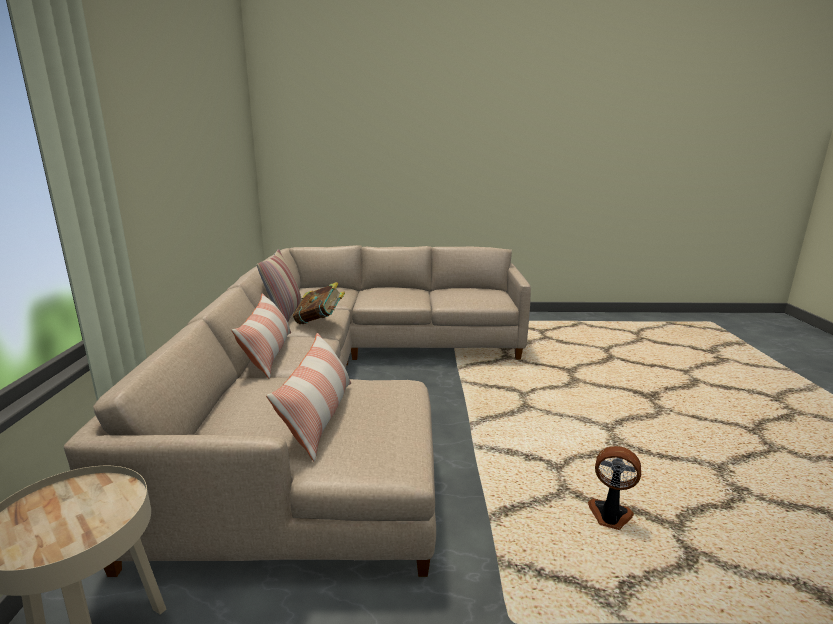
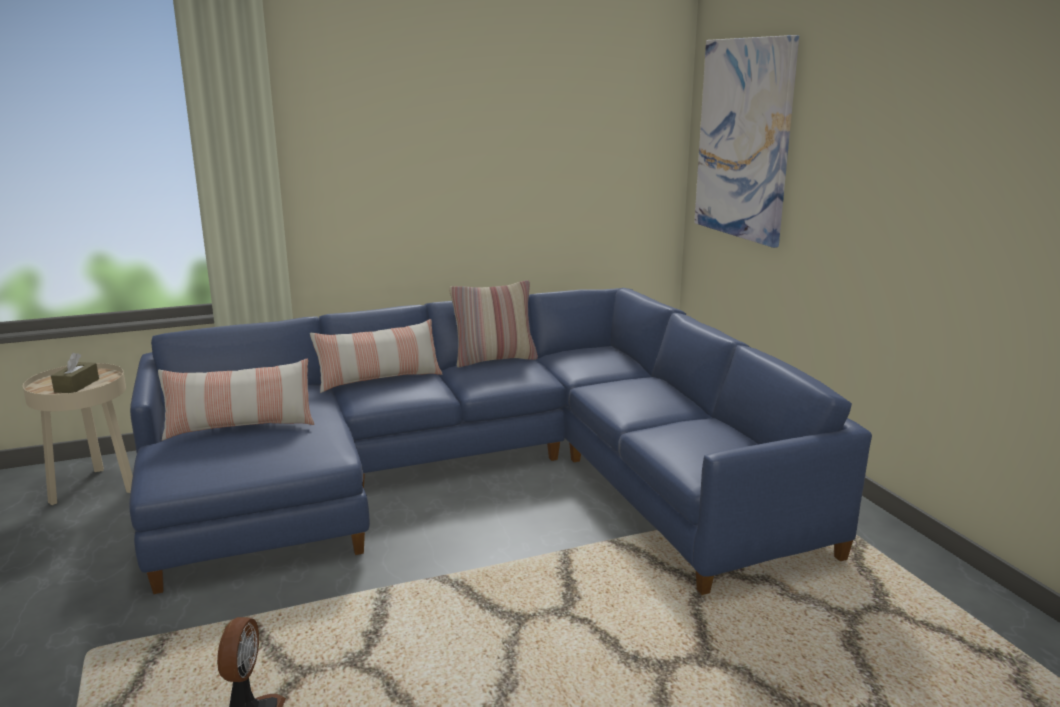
camera: 70 degrees right, 0 degrees up
beige sofa [64,245,531,577] -> blue sofa [129,288,872,595]
book [293,282,345,324] -> none
none -> brown tissue box [51,353,99,393]
none -> picture [694,35,799,248]

